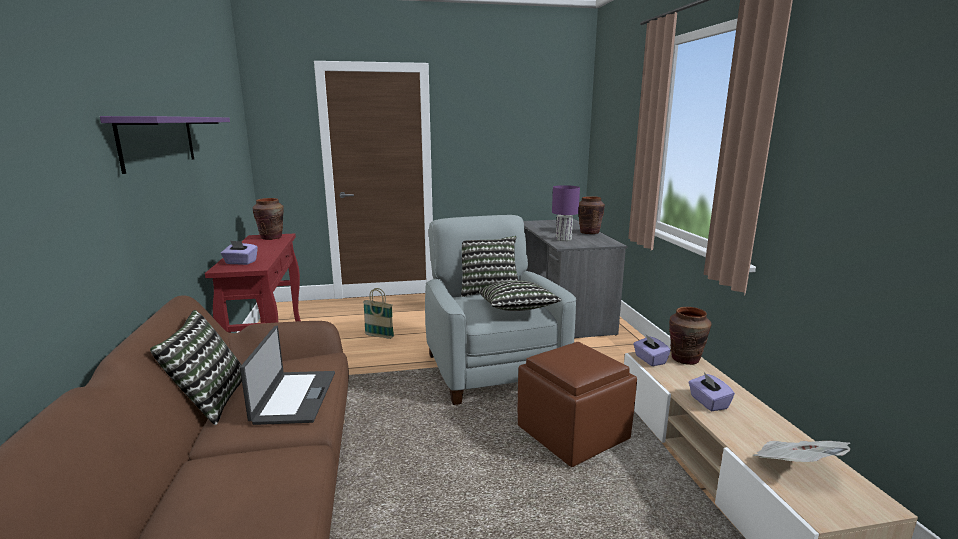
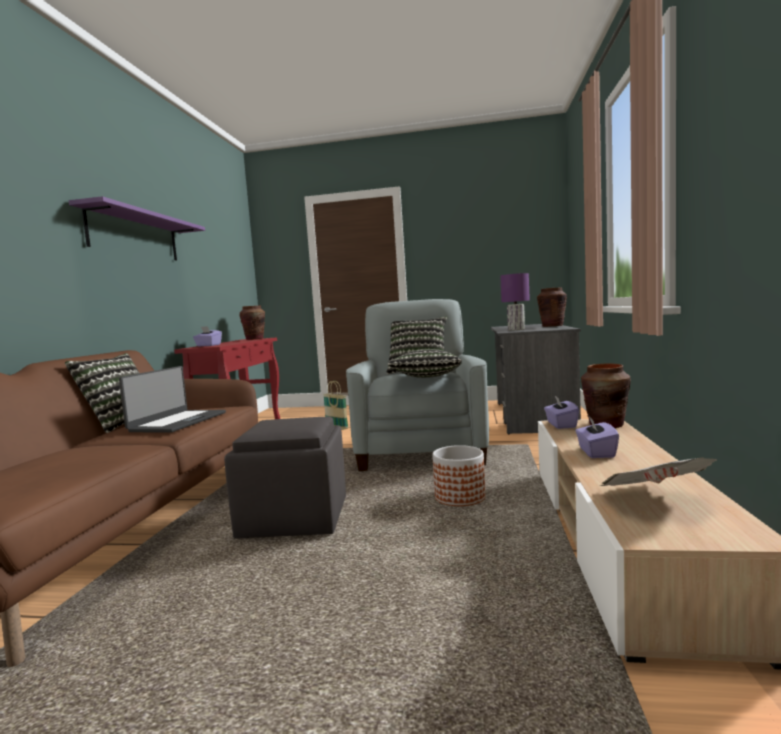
camera: 20 degrees right, 10 degrees down
brown ottoman [518,342,637,467] -> planter [432,445,486,506]
none -> grey ottoman [224,417,346,539]

